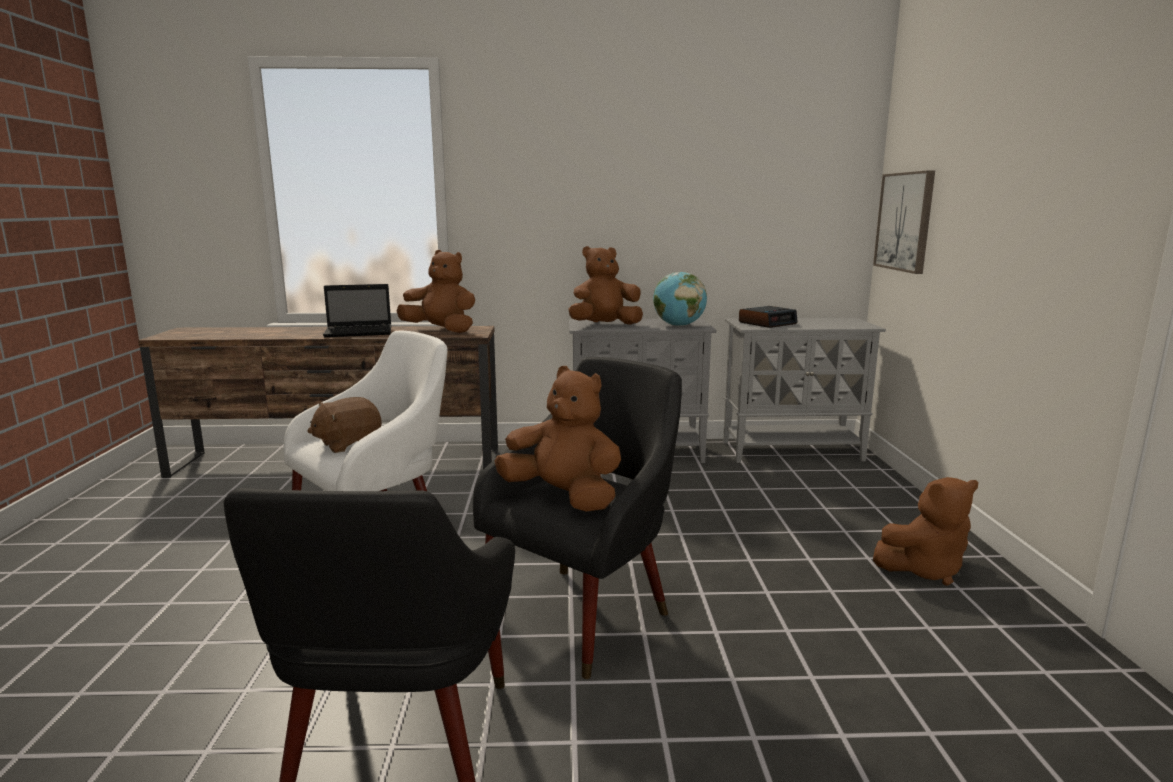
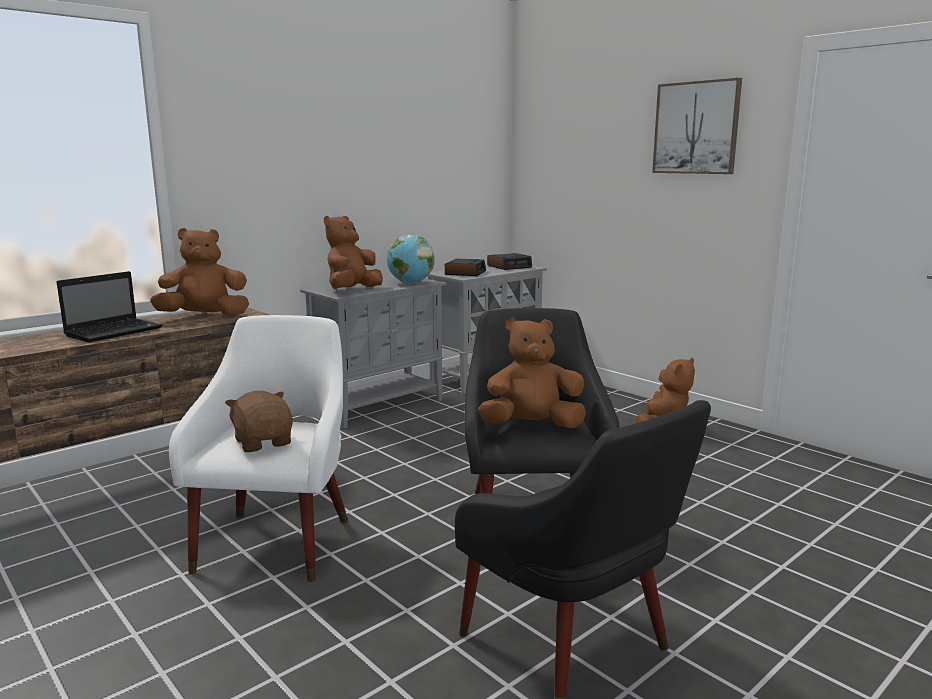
camera: 40 degrees left, 0 degrees up
brown plush toy [308,397,382,453] -> brown plush toy turned 135 degrees clockwise [225,391,293,452]
picture [873,170,935,274] -> picture moved to [652,78,742,174]
none -> alarm clock [487,253,532,270]

